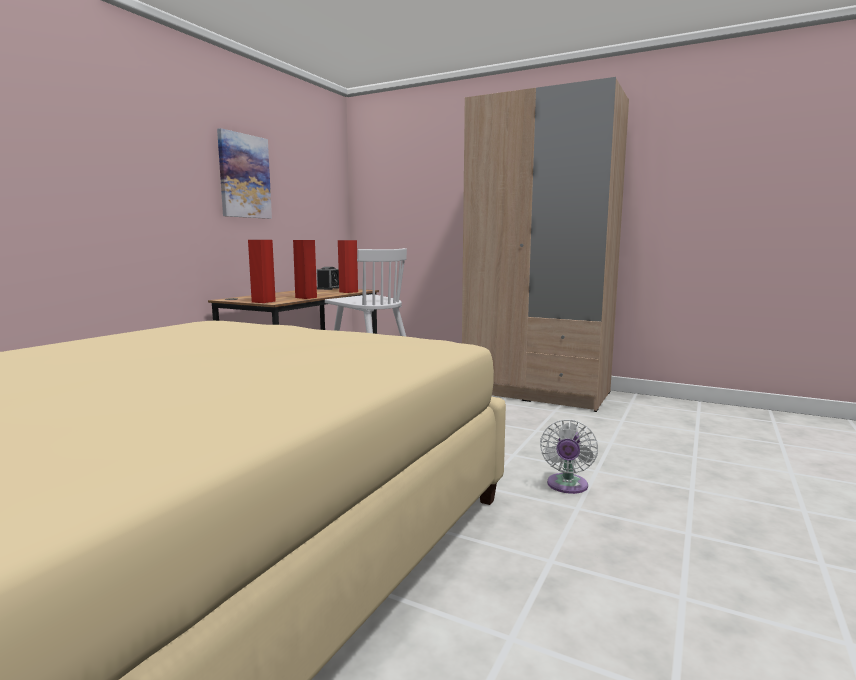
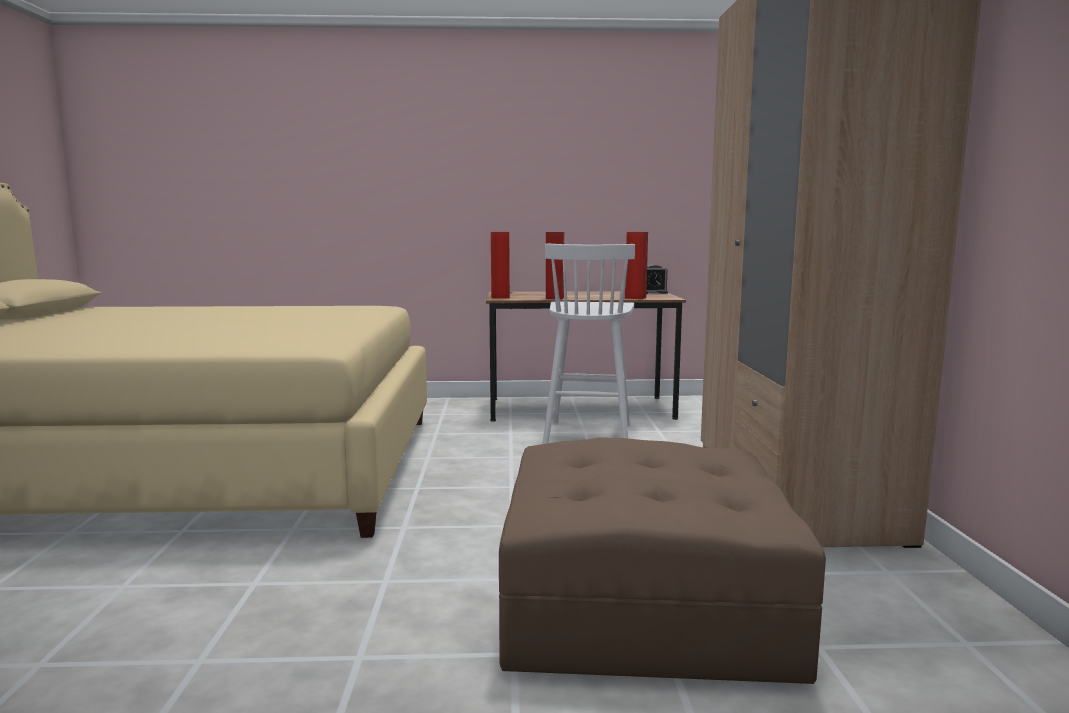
camera: 60 degrees right, 0 degrees up
picture [217,128,272,219] -> none
white fan [540,419,598,494] -> none
none -> brown ottoman [499,438,826,684]

